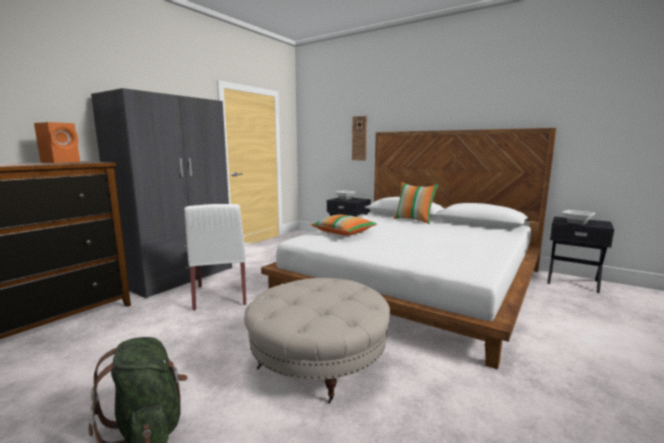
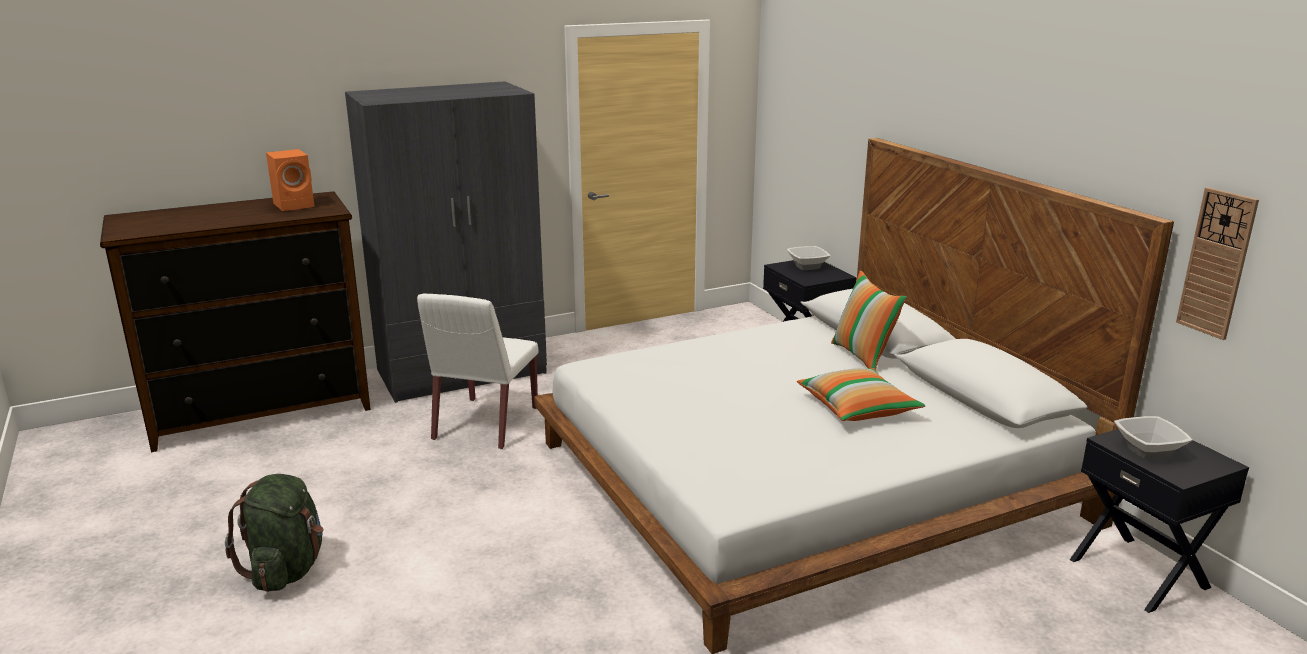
camera: 30 degrees right, 10 degrees up
beige ottoman [244,278,390,404] -> none
pillow [311,214,377,236] -> pillow moved to [797,368,925,421]
wall clock [352,116,367,161] -> wall clock moved to [1176,187,1259,340]

